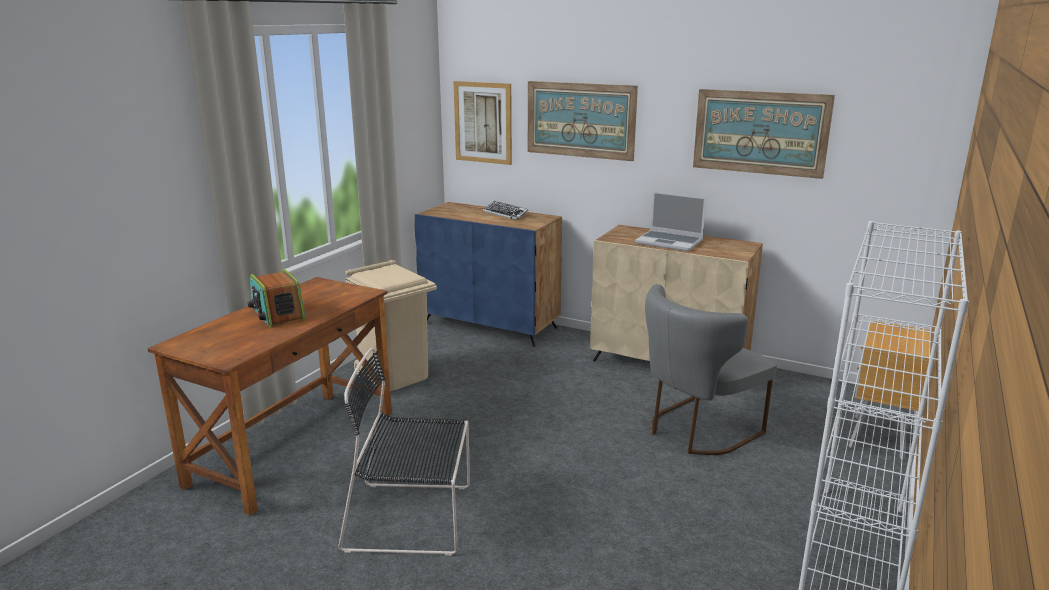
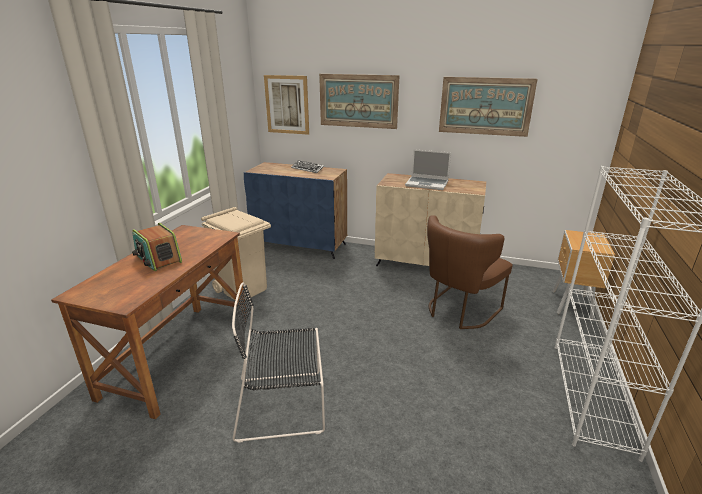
camera: 10 degrees left, 5 degrees up
grey chair [645,284,777,455] -> brown chair [427,215,513,329]

